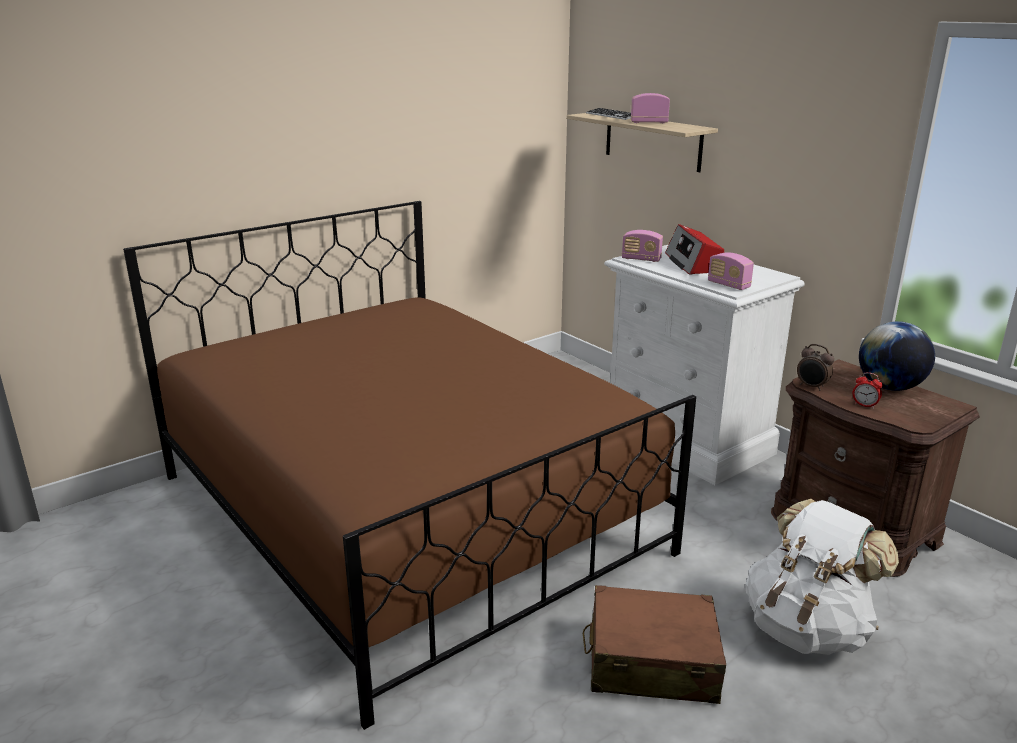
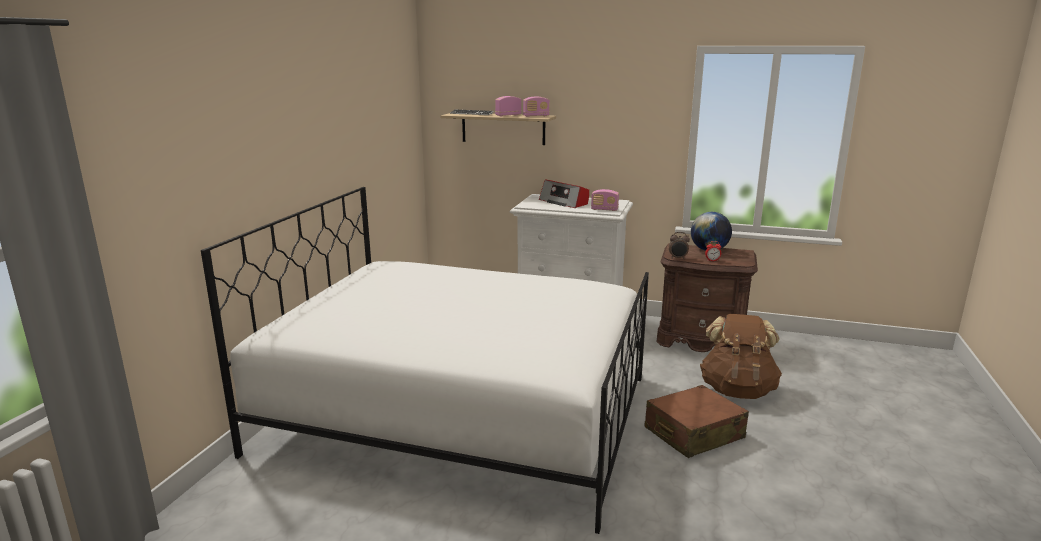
camera: 35 degrees left, 5 degrees down
brown bed [123,201,696,730] -> white bed [201,187,649,534]
radio [622,230,663,262] -> radio moved to [523,97,550,117]
white backpack [746,499,899,655] -> brown backpack [700,314,782,399]

